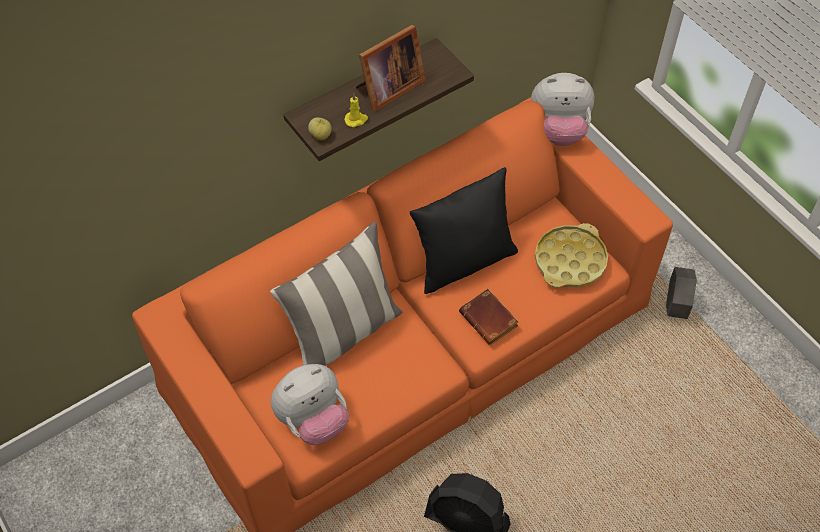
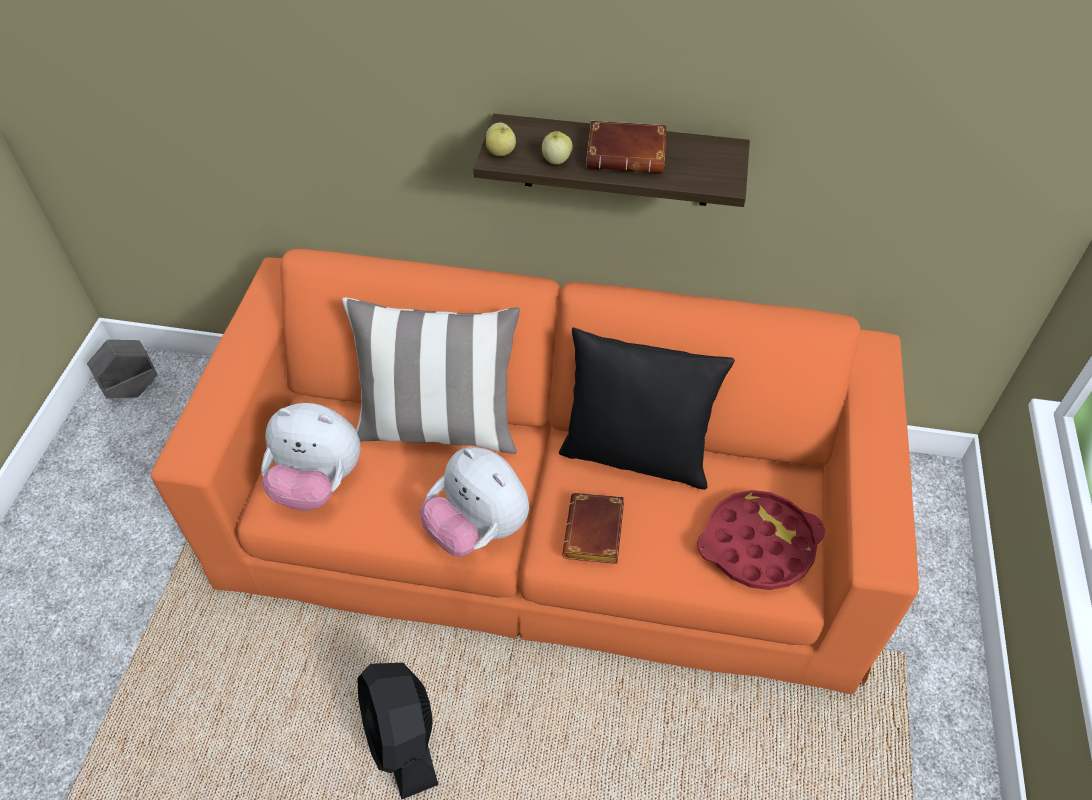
camera: 45 degrees right, 5 degrees down
yellow candle [344,94,368,127] -> apple [542,131,573,165]
picture frame [356,25,426,111] -> brown book [586,121,667,173]
plush toy [531,73,594,146] -> plush toy moved to [420,447,529,557]
yellow tray [535,223,608,288] -> red tray [697,490,825,590]
grey planter [666,267,697,319] -> grey planter moved to [87,340,158,398]

